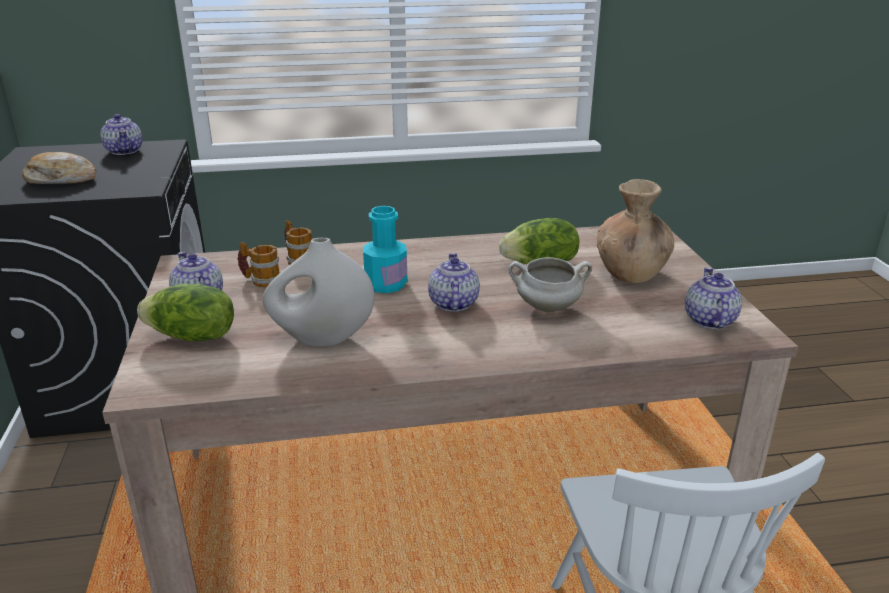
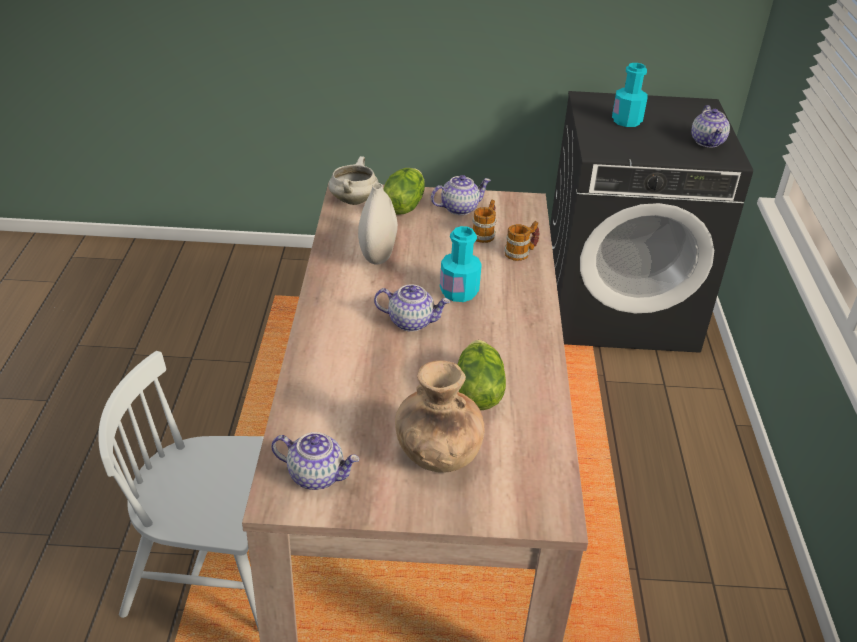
camera: 100 degrees right, 10 degrees up
bread [22,152,96,184] -> turquoise bottle [612,63,648,127]
teapot [101,114,142,155] -> teapot turned 75 degrees counterclockwise [691,105,730,147]
white cooking pot [509,257,592,312] -> white cooking pot moved to [328,156,379,205]

